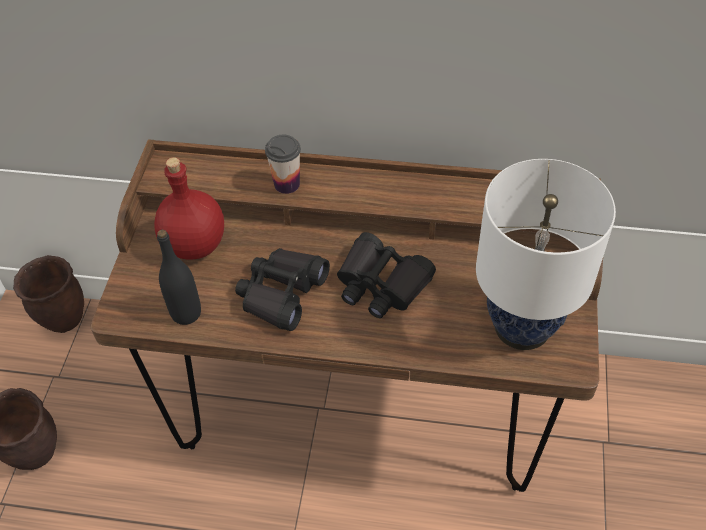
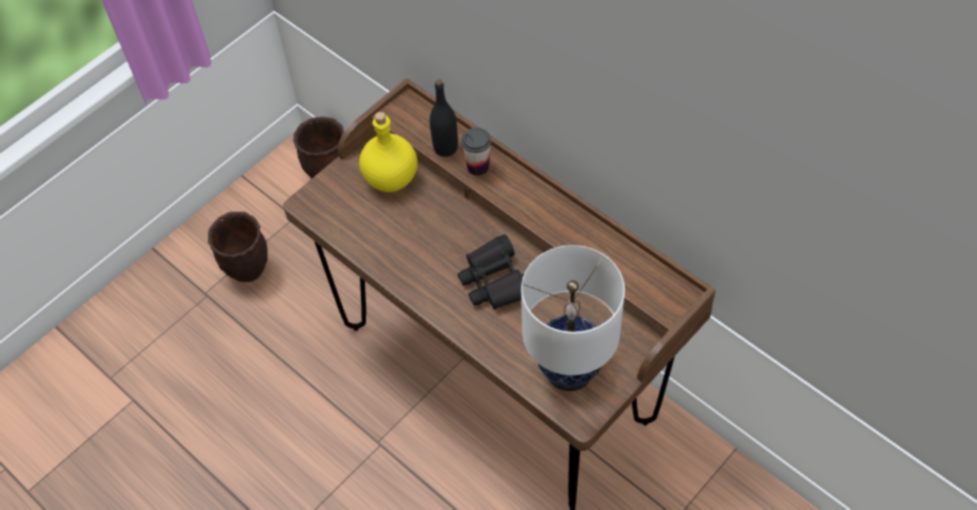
camera: 35 degrees right, 5 degrees up
red bottle [154,157,224,260] -> yellow bottle [359,112,418,192]
black bottle [157,230,201,325] -> black bottle moved to [430,80,458,157]
black binoculars [235,248,330,331] -> none

